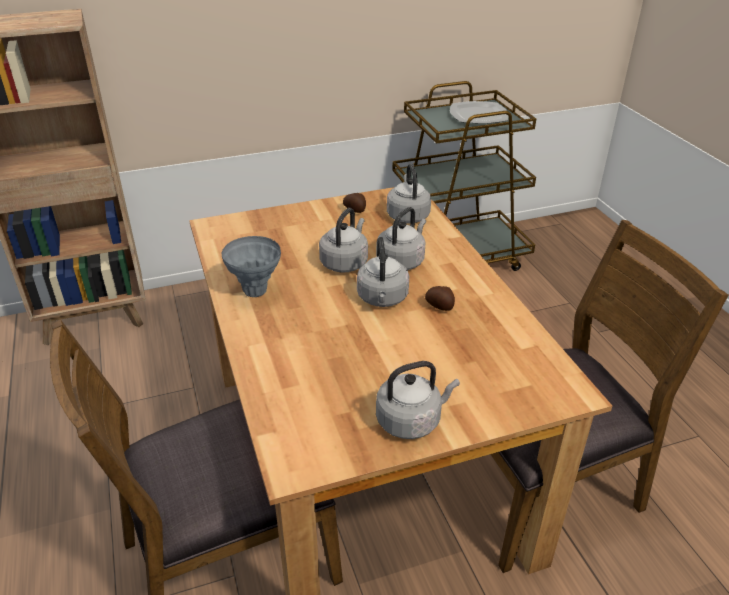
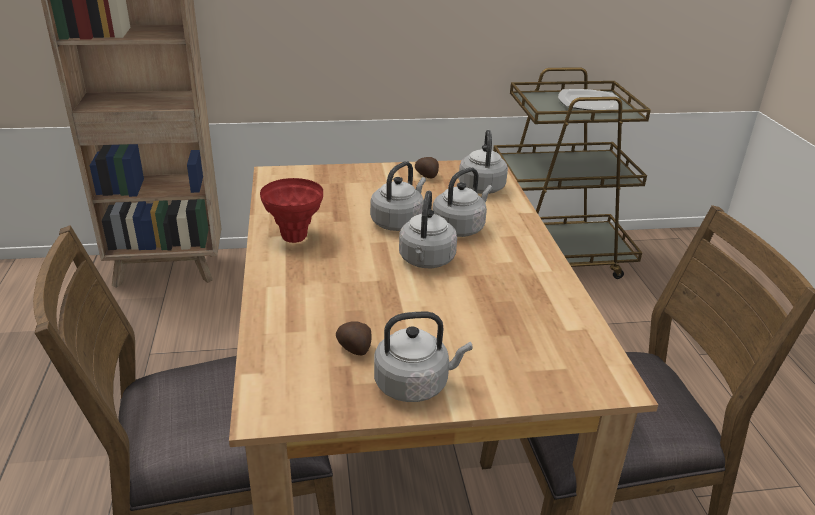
camera: 10 degrees right, 5 degrees down
grey vase [222,236,281,297] -> red vase [260,178,323,243]
potato [425,286,455,311] -> potato moved to [336,321,372,355]

